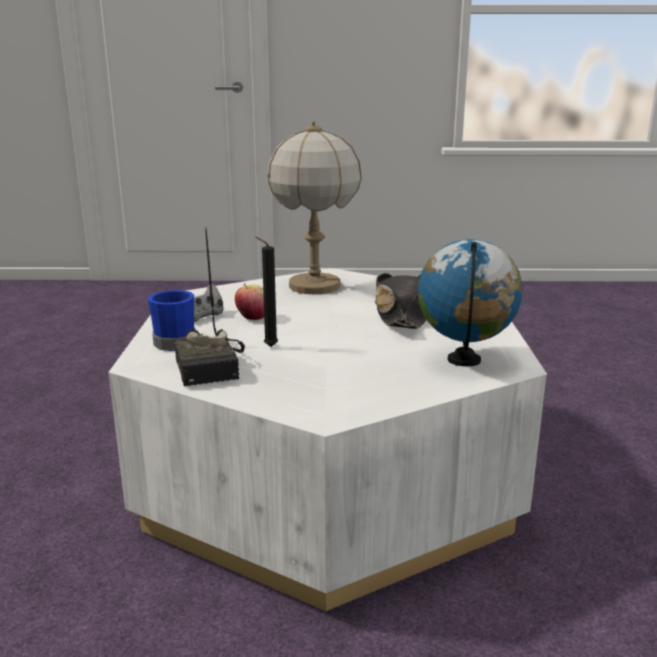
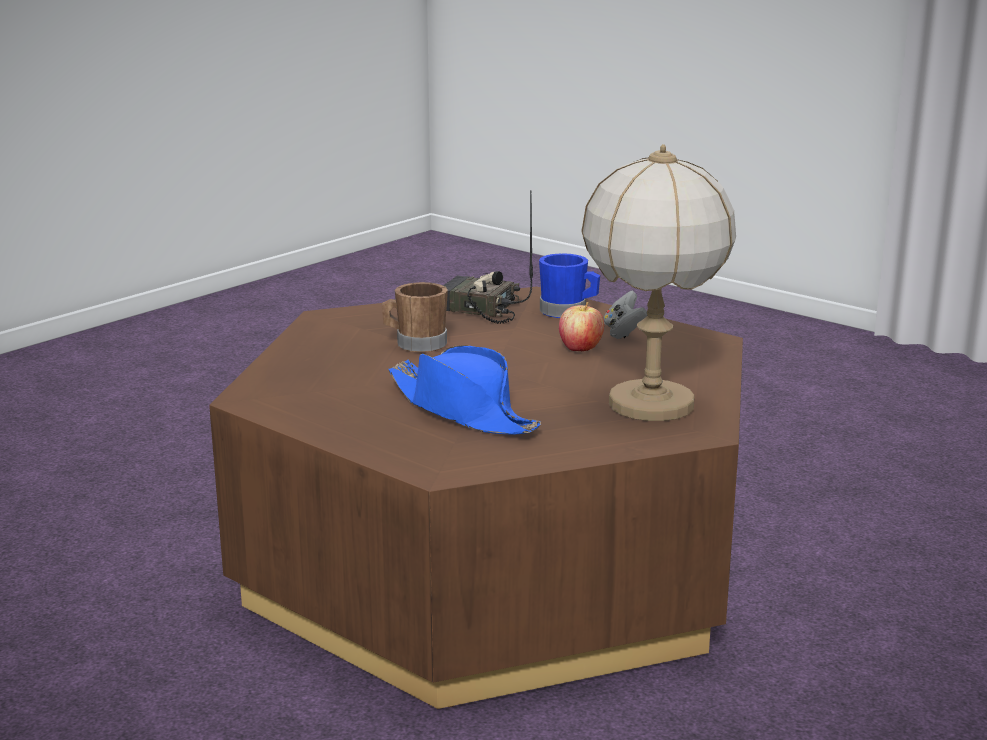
camera: 130 degrees right, 0 degrees up
white coffee table [108,268,547,611] -> brown coffee table [209,286,743,709]
black candle [255,237,278,347] -> none
black hat [375,273,426,329] -> blue hat [388,345,541,435]
globe [418,239,523,366] -> none
none -> brown mug [382,282,448,352]

